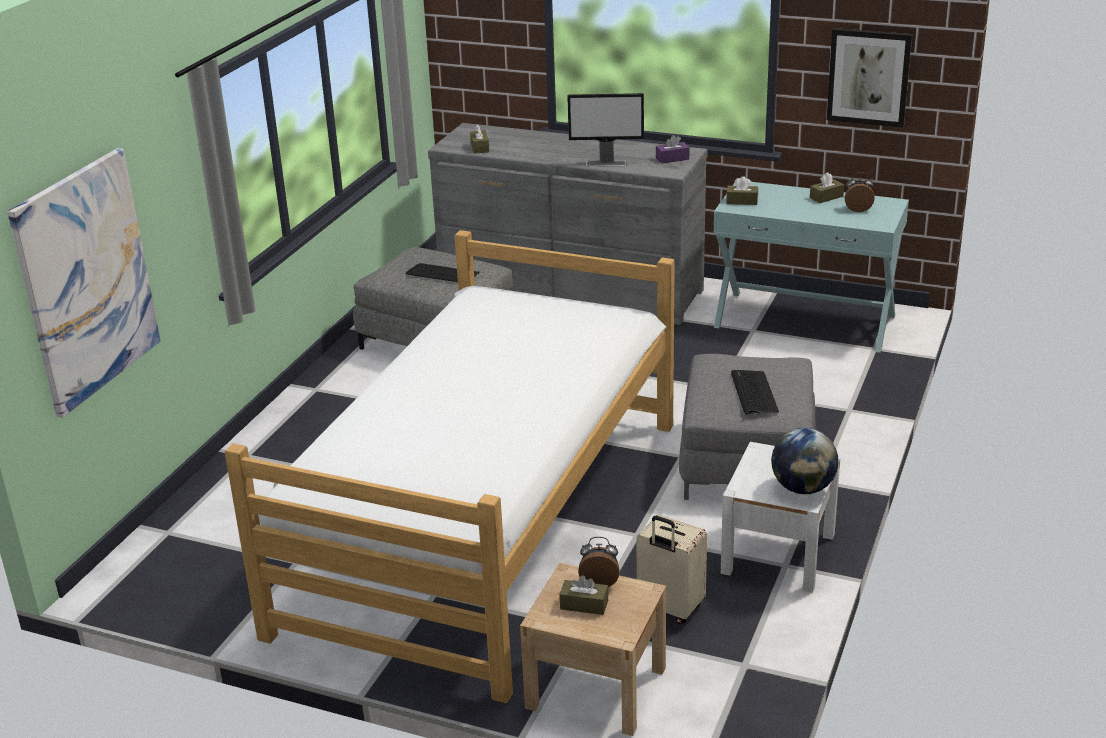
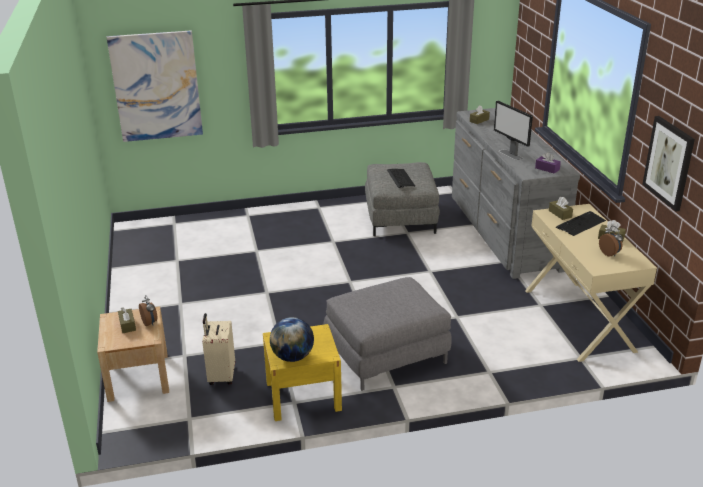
camera: 55 degrees right, 0 degrees up
bed [225,230,675,703] -> none
turquoise console table [713,182,909,353] -> beige console table [525,204,657,362]
white nightstand [721,442,840,593] -> yellow nightstand [263,324,342,421]
keyboard [731,370,779,414] -> keyboard moved to [556,211,606,236]

